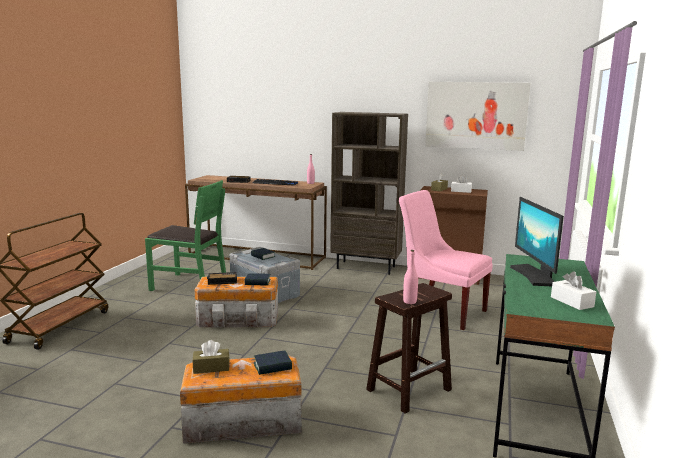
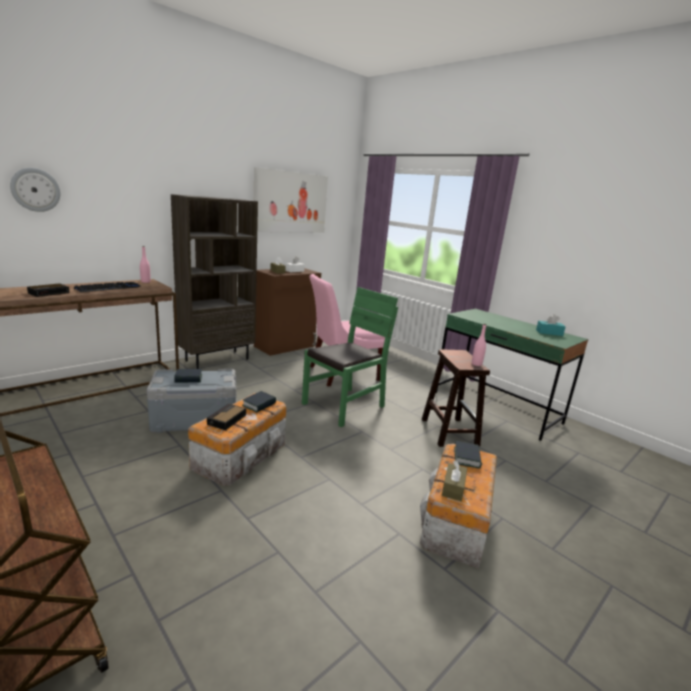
camera: 60 degrees left, 5 degrees up
green chair [145,180,226,291] -> green chair moved to [302,287,398,427]
monitor [510,197,564,286] -> none
white tissue box [551,271,596,310] -> turquoise tissue box [536,314,566,336]
none -> wall clock [10,168,61,212]

